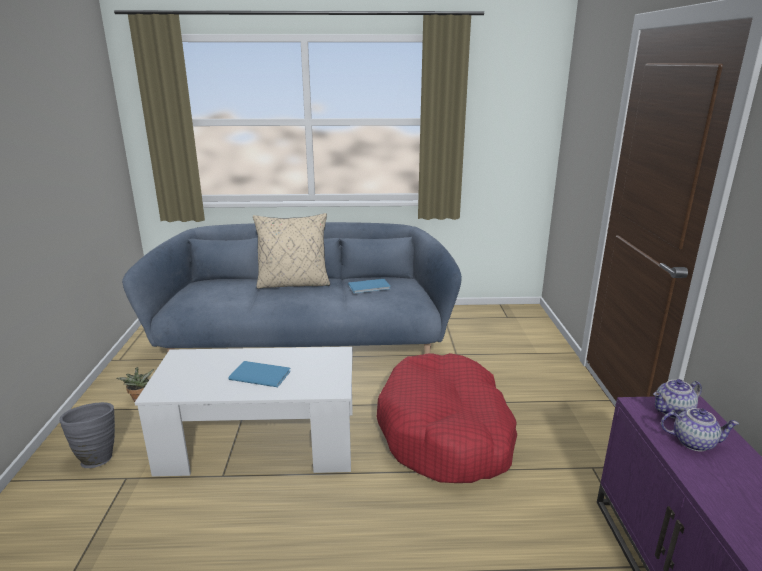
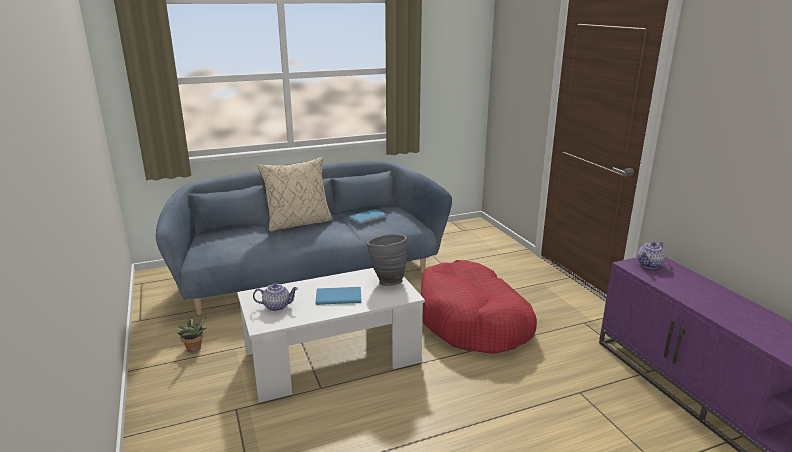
camera: 20 degrees left, 0 degrees up
grey vase [60,402,115,468] -> grey vase moved to [366,234,407,286]
teapot [661,408,739,451] -> teapot moved to [253,283,298,311]

